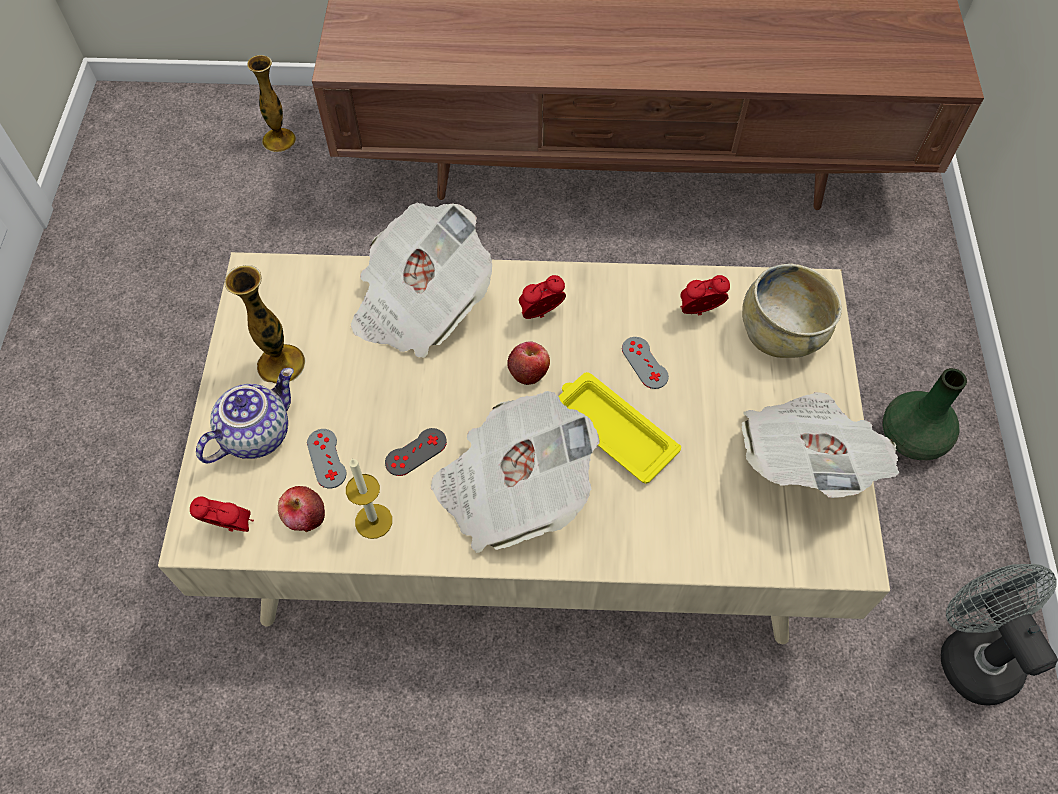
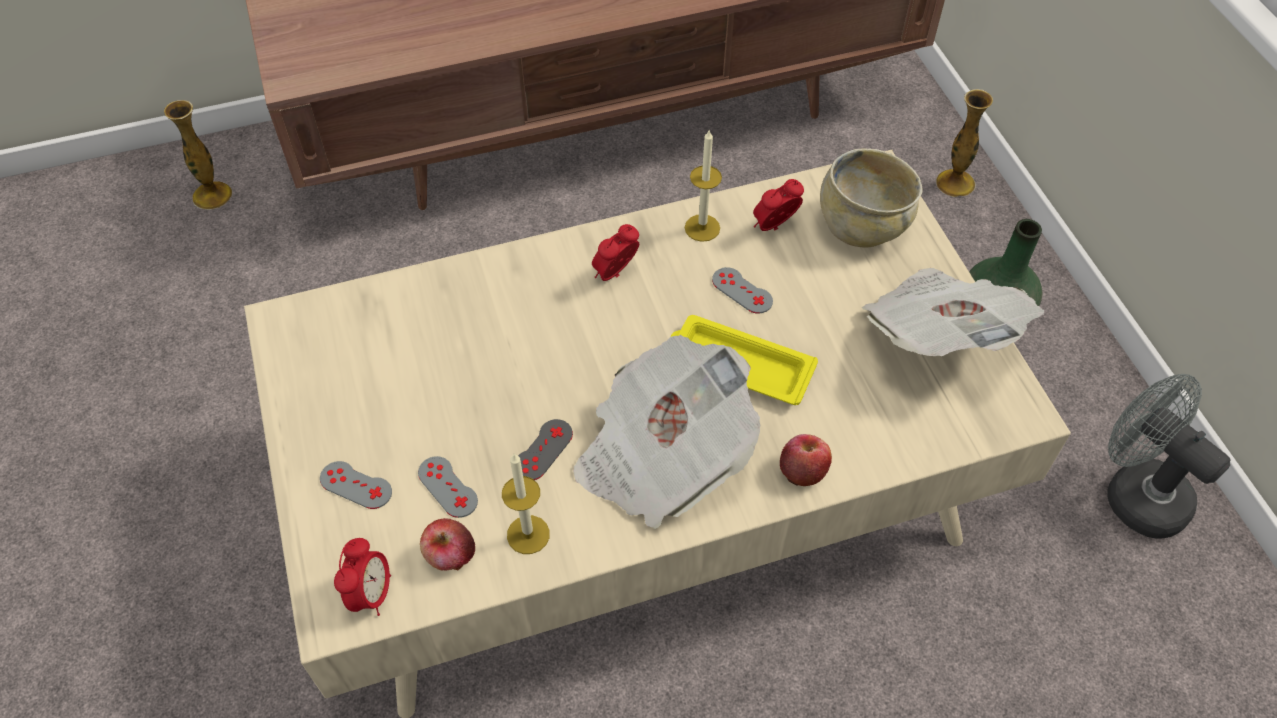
camera: 20 degrees left, 5 degrees down
alarm clock [190,496,254,532] -> alarm clock turned 105 degrees clockwise [334,538,391,616]
teapot [196,368,294,463] -> grey game controller [320,461,392,509]
vase [224,265,306,384] -> vase moved to [936,89,993,197]
newspaper [351,203,492,358] -> none
apple [507,341,550,385] -> apple moved to [780,434,832,486]
none -> candle [685,130,722,242]

